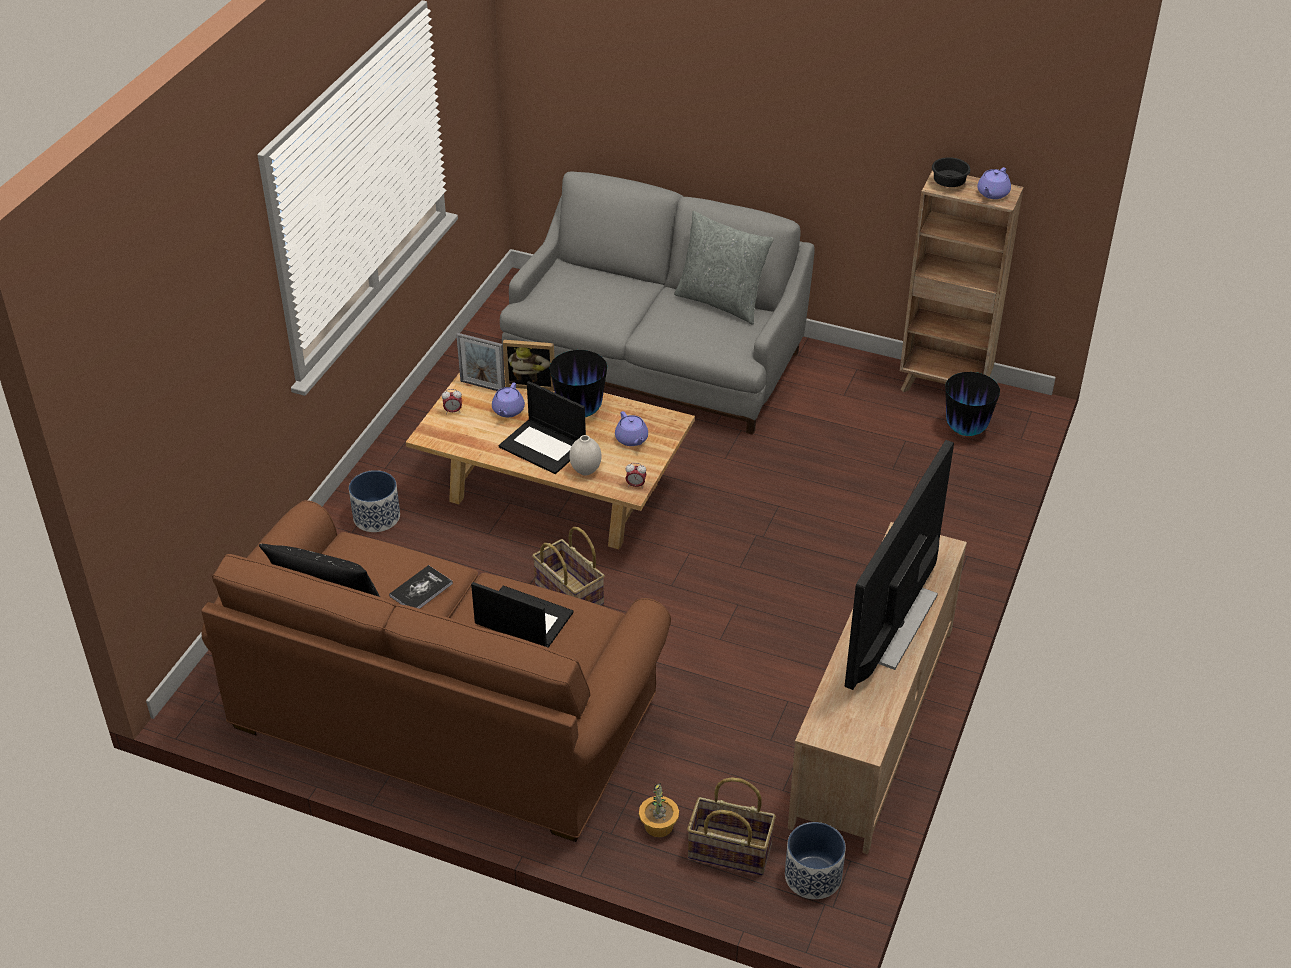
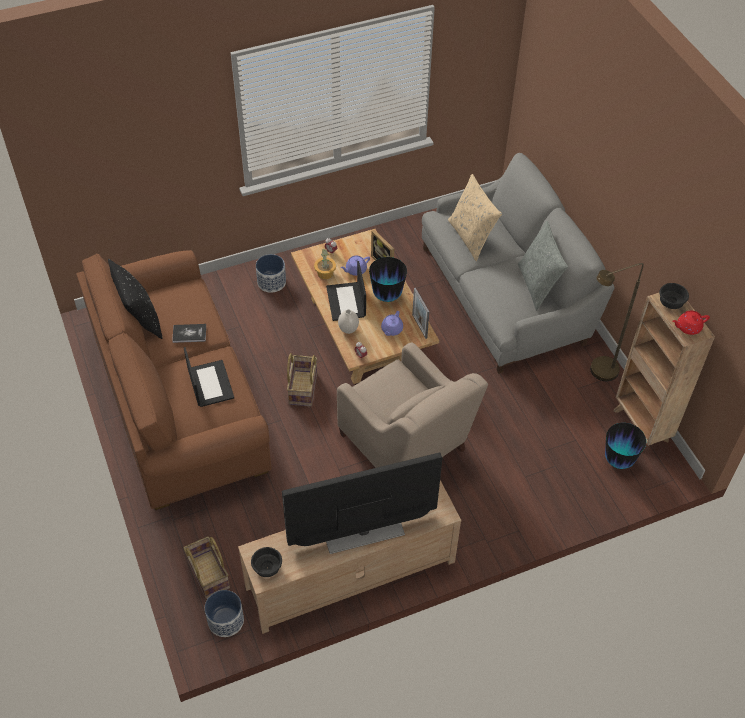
camera: 45 degrees right, 10 degrees up
picture frame [456,333,505,391] -> picture frame moved to [412,288,429,339]
potted plant [639,782,679,837] -> potted plant moved to [314,248,336,279]
purple teapot [977,167,1011,199] -> red teapot [672,310,710,335]
none -> black bowl [251,547,282,577]
none -> beige armchair [337,343,488,468]
none -> beige pillow [448,174,502,261]
none -> brown floor lamp [590,263,644,381]

